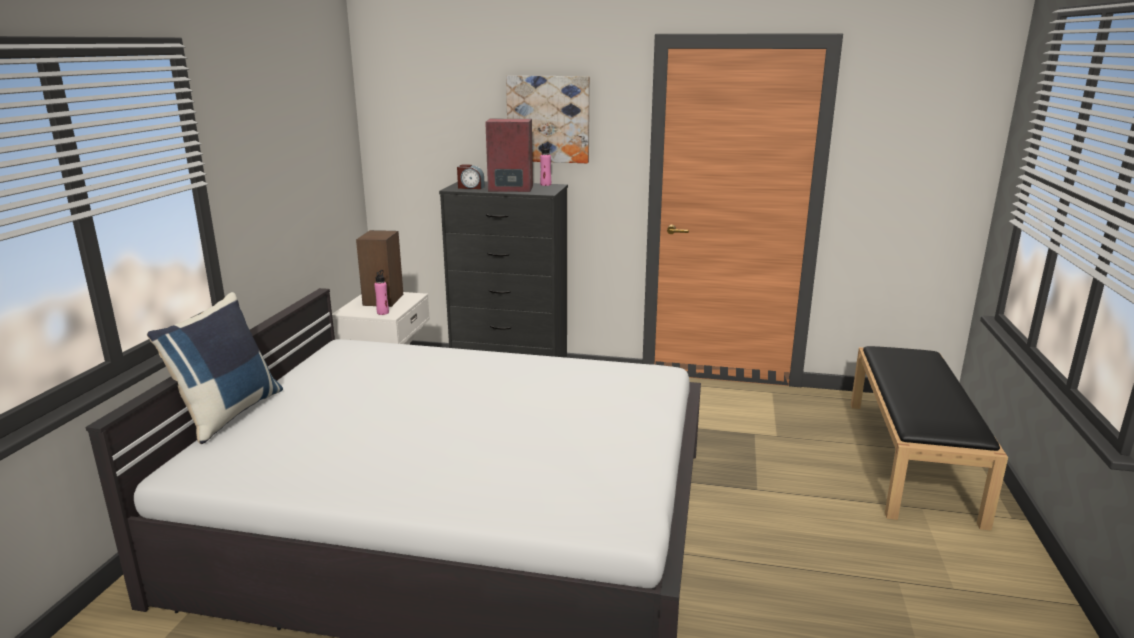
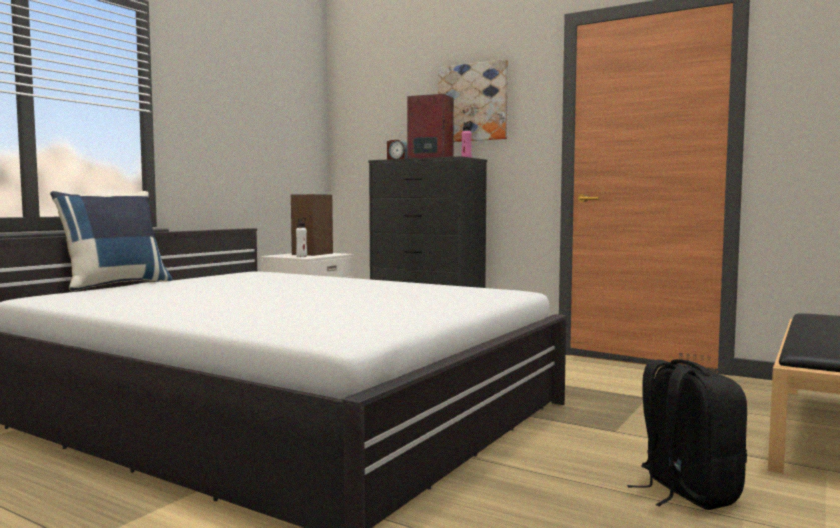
camera: 20 degrees right, 15 degrees down
pink bottle [374,270,389,315] -> white bottle [296,218,307,257]
none -> black backpack [627,359,747,510]

